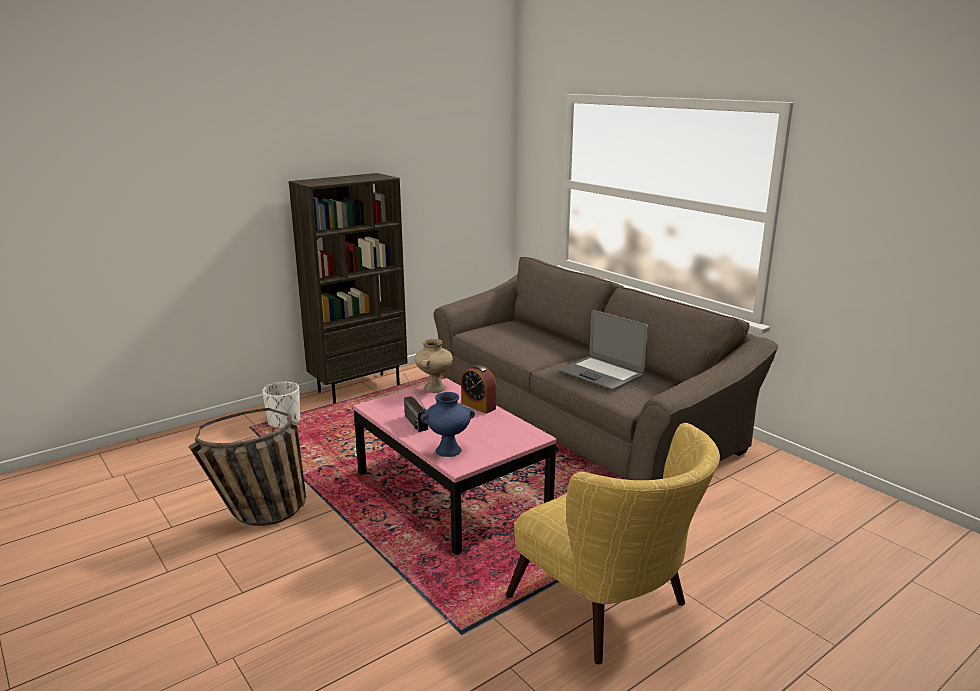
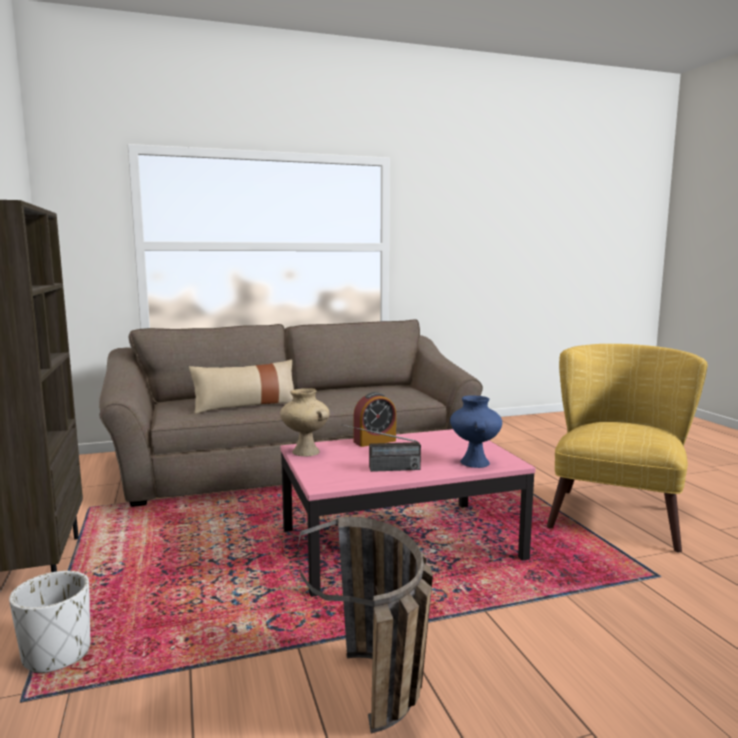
camera: 70 degrees left, 10 degrees down
yellow armchair [506,423,720,664] -> yellow armchair turned 45 degrees counterclockwise [547,344,707,553]
laptop [559,310,648,389] -> none
none -> beige pillow [189,360,294,414]

